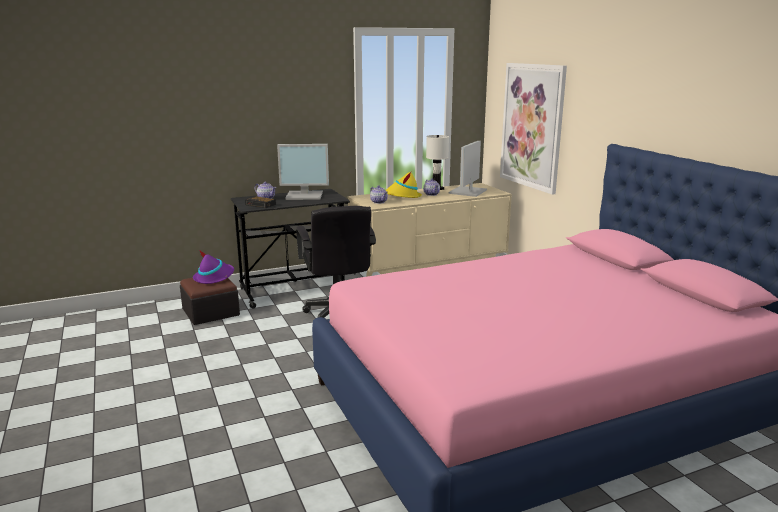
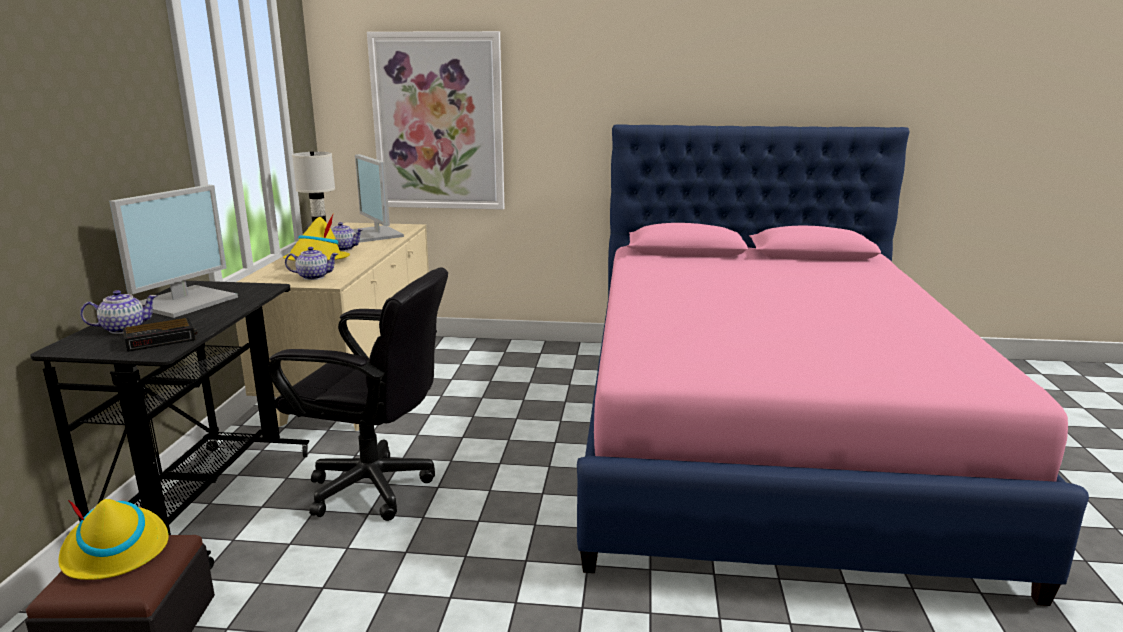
camera: 60 degrees left, 0 degrees up
purple hat [193,250,234,284] -> yellow hat [59,499,169,580]

